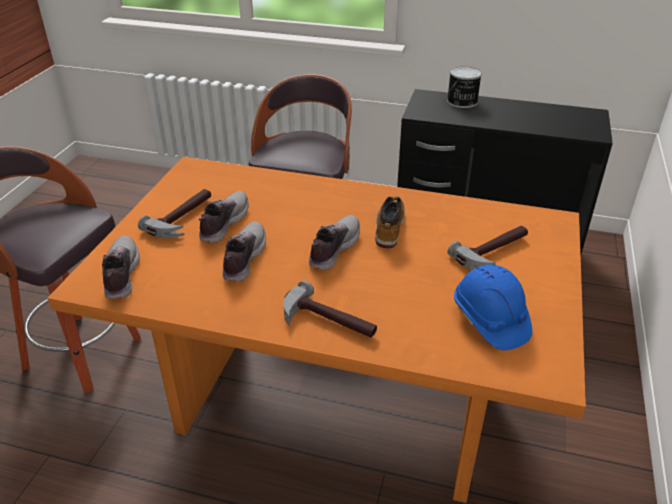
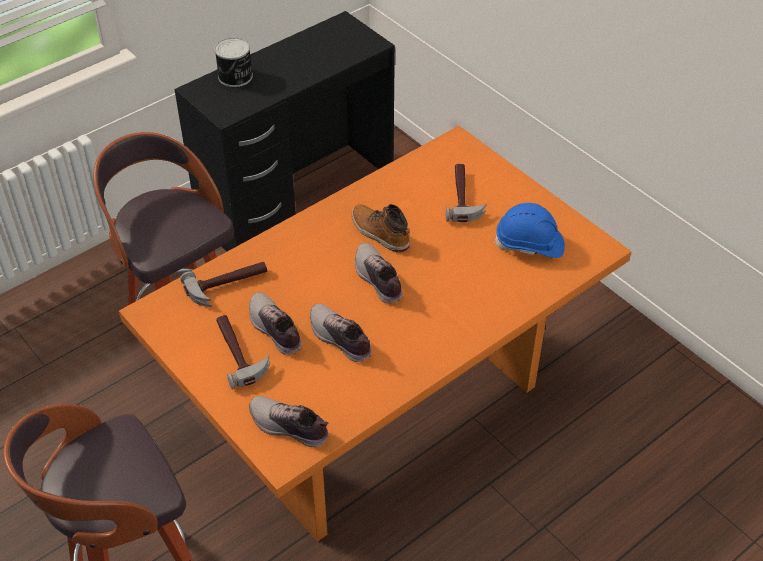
camera: 55 degrees left, 10 degrees up
hammer [283,281,377,338] -> hammer moved to [180,262,267,307]

